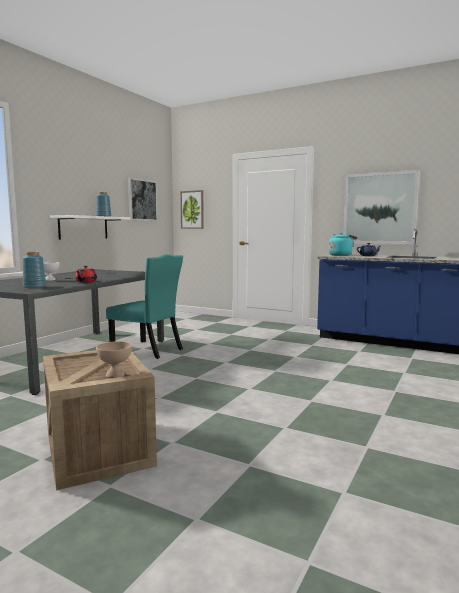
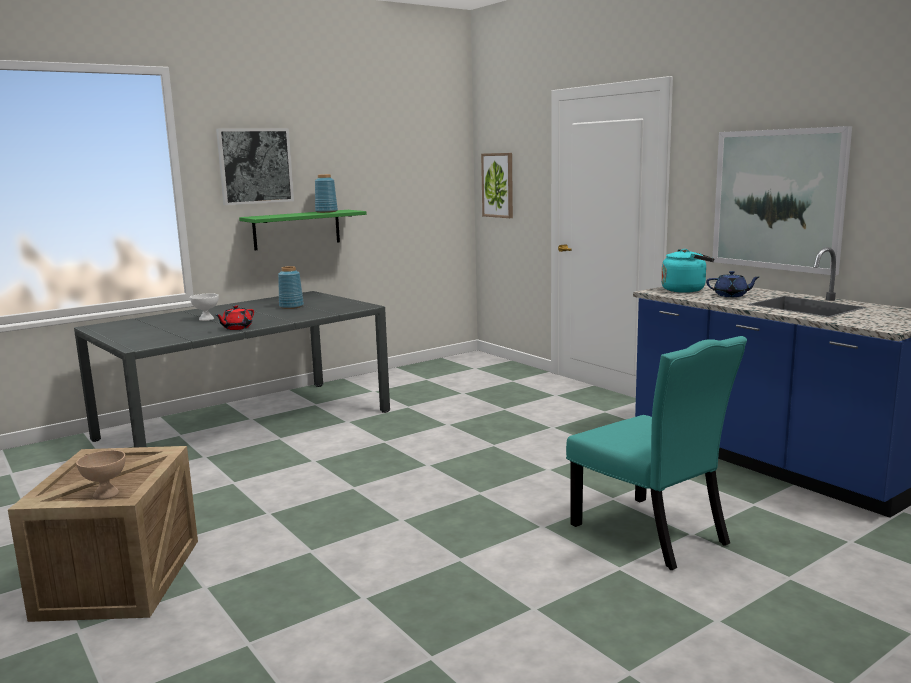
camera: 25 degrees right, 5 degrees up
blue vase [23,252,46,288] -> blue vase moved to [278,266,304,309]
white shelf [50,215,130,239] -> green shelf [239,210,367,251]
turquoise chair [106,254,183,359] -> turquoise chair moved to [566,336,747,570]
picture [128,178,158,221] -> picture moved to [216,128,294,205]

